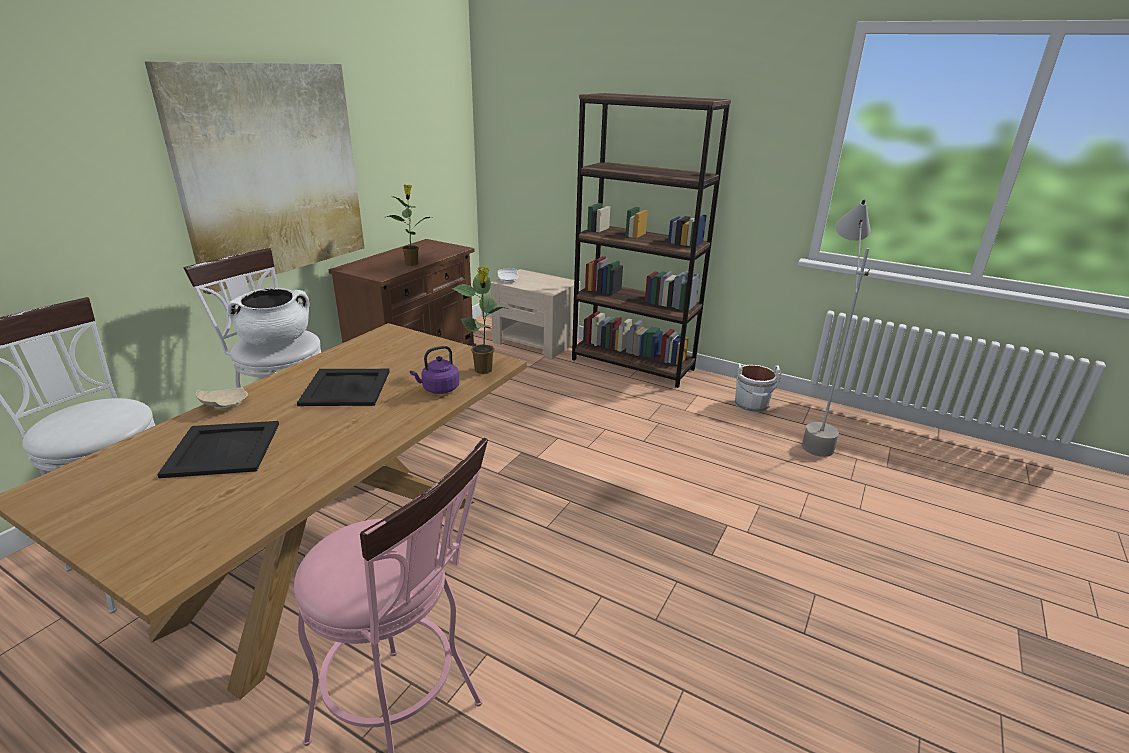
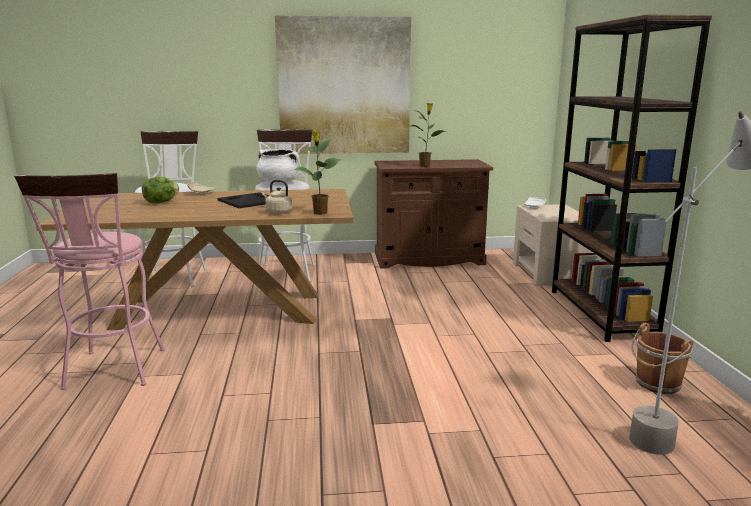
camera: 55 degrees right, 10 degrees down
black tray [157,421,279,478] -> lettuce [142,177,179,203]
purple kettle [410,346,460,394] -> beige kettle [262,180,293,214]
white bucket [735,363,781,413] -> brown bucket [631,323,693,394]

